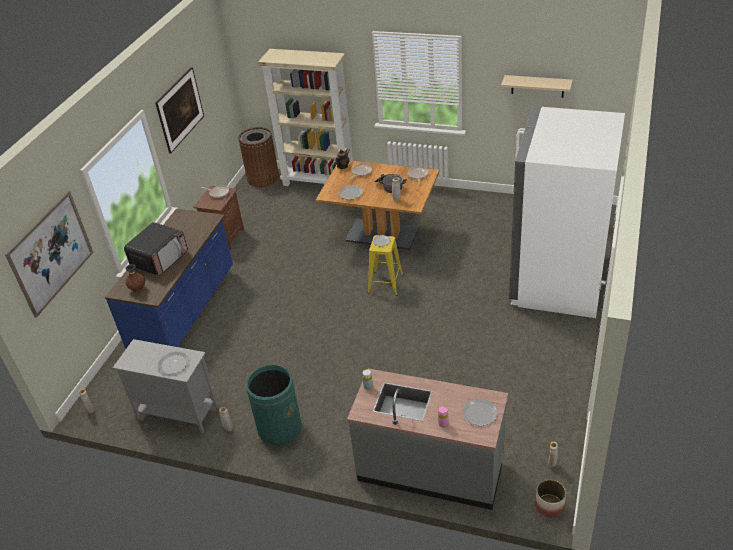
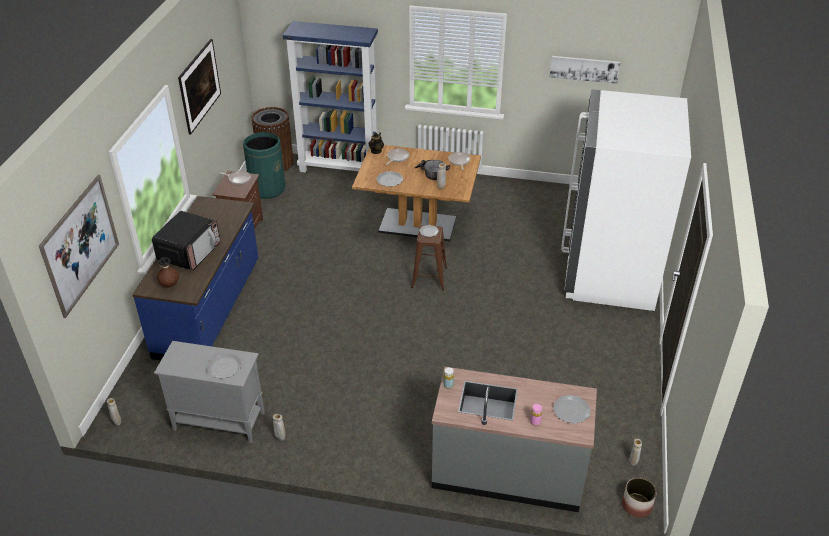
camera: 10 degrees left, 0 degrees up
green trash can [246,365,302,445] -> green trash can moved to [243,132,285,199]
beige bookcase [258,49,353,186] -> blue bookcase [283,21,378,172]
yellow stool [368,235,404,296] -> brown stool [411,225,447,290]
beige shelf [501,75,573,98] -> picture [550,56,621,84]

